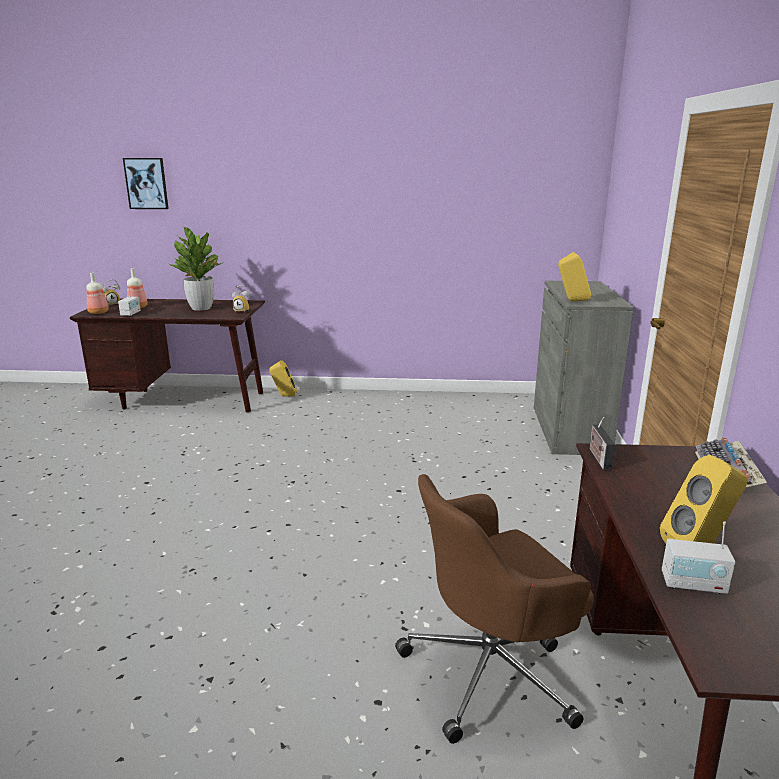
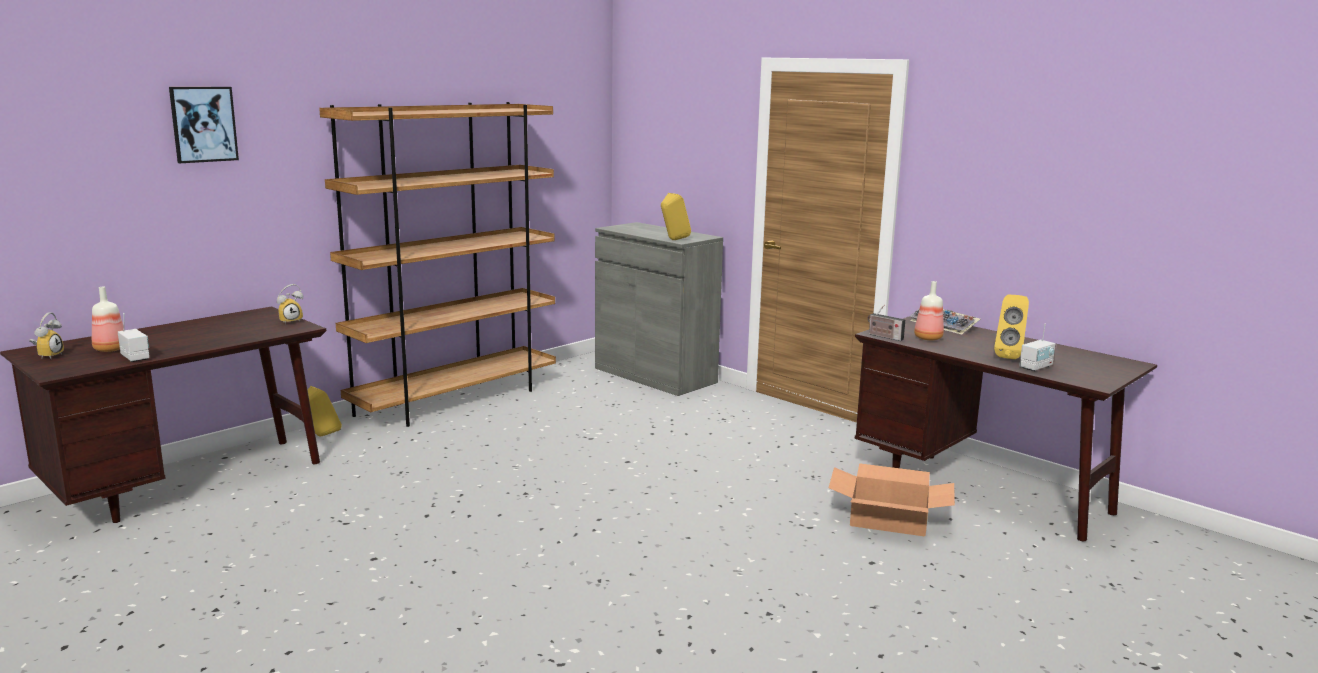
camera: 50 degrees left, 5 degrees down
bottle [87,272,109,314] -> bottle moved to [914,281,944,341]
picture [123,158,169,209] -> picture moved to [169,87,239,163]
potted plant [169,227,224,311] -> none
brown office chair [395,474,594,744] -> cardboard box [829,463,955,537]
none -> brown bookcase [319,102,556,427]

